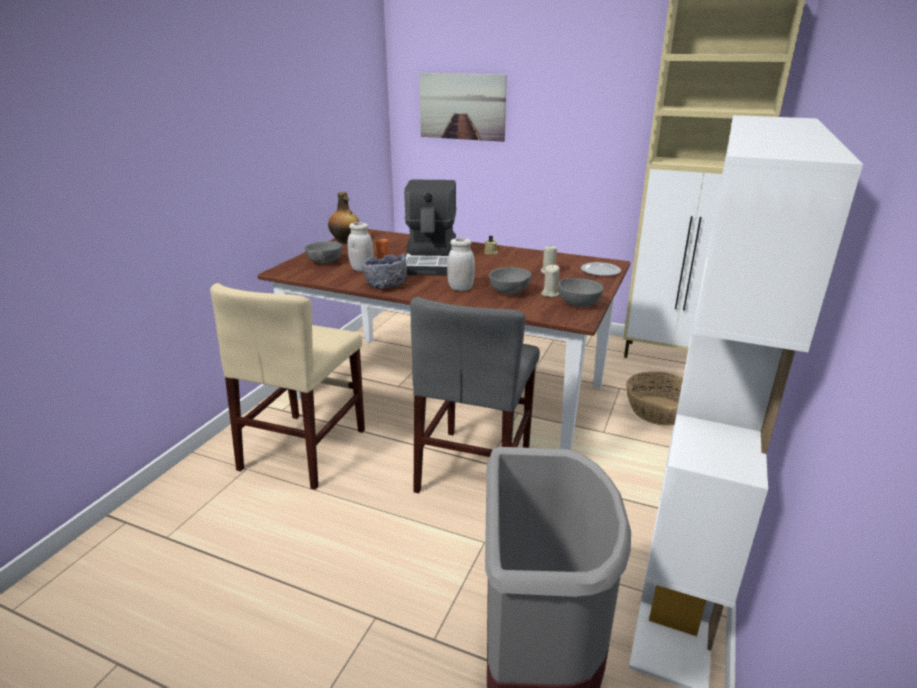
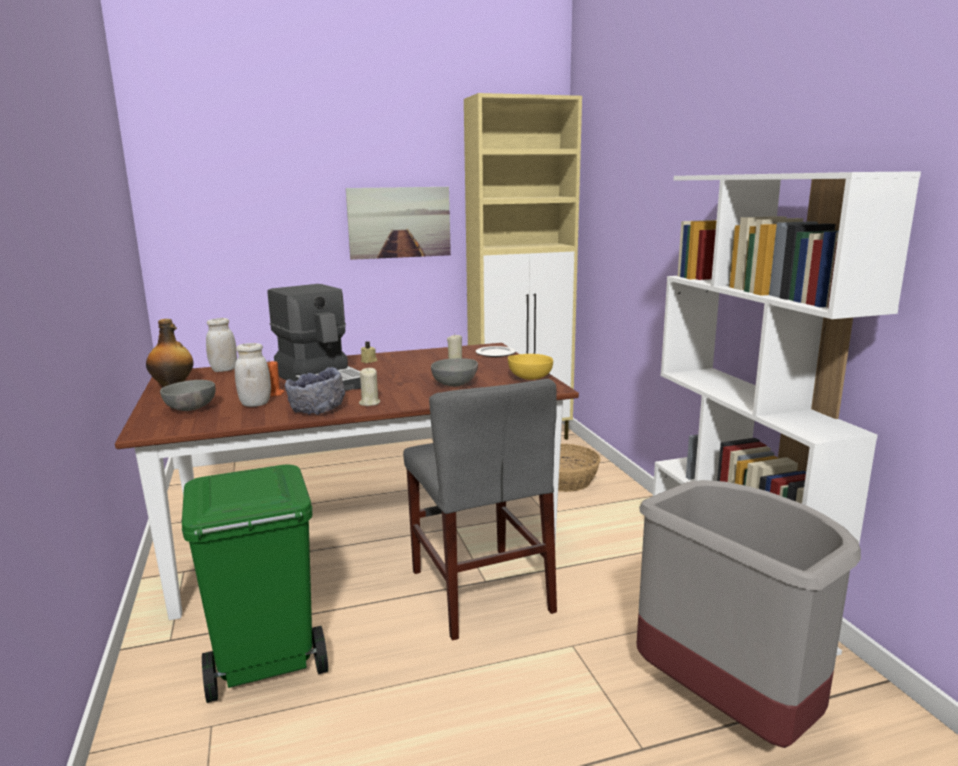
camera: 40 degrees left, 10 degrees down
beige chair [210,283,365,490] -> green trash can [182,464,328,703]
picture [419,73,507,142] -> picture moved to [346,187,451,260]
white jar [447,238,475,291] -> white jar moved to [206,318,237,372]
beige candle [541,265,560,297] -> beige candle moved to [359,367,380,406]
grey bowl [559,278,604,307] -> yellow bowl [508,354,553,380]

